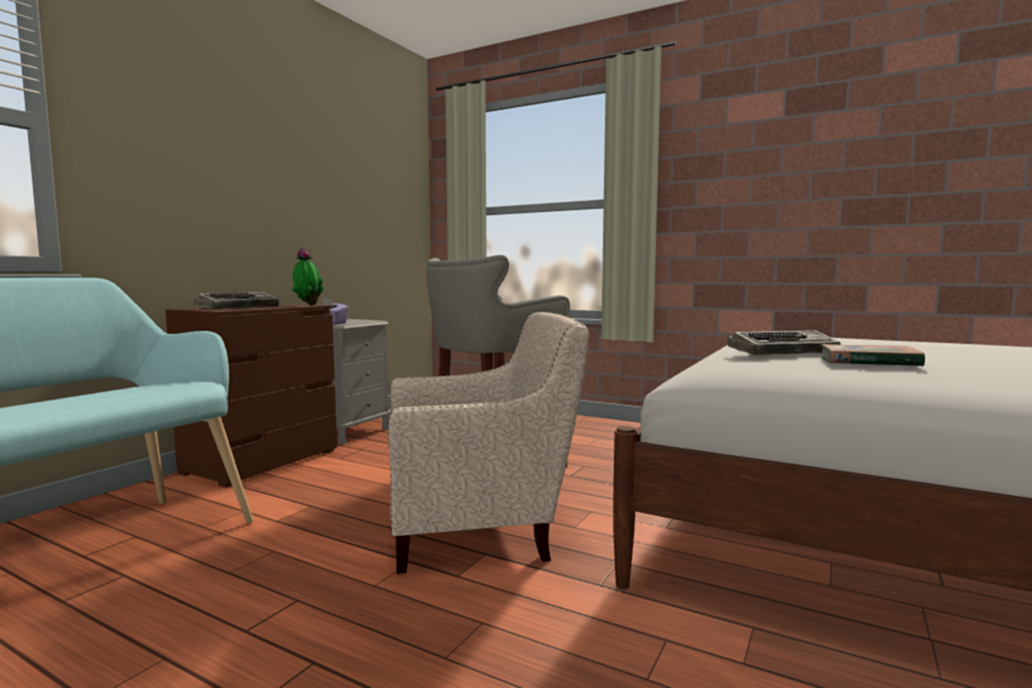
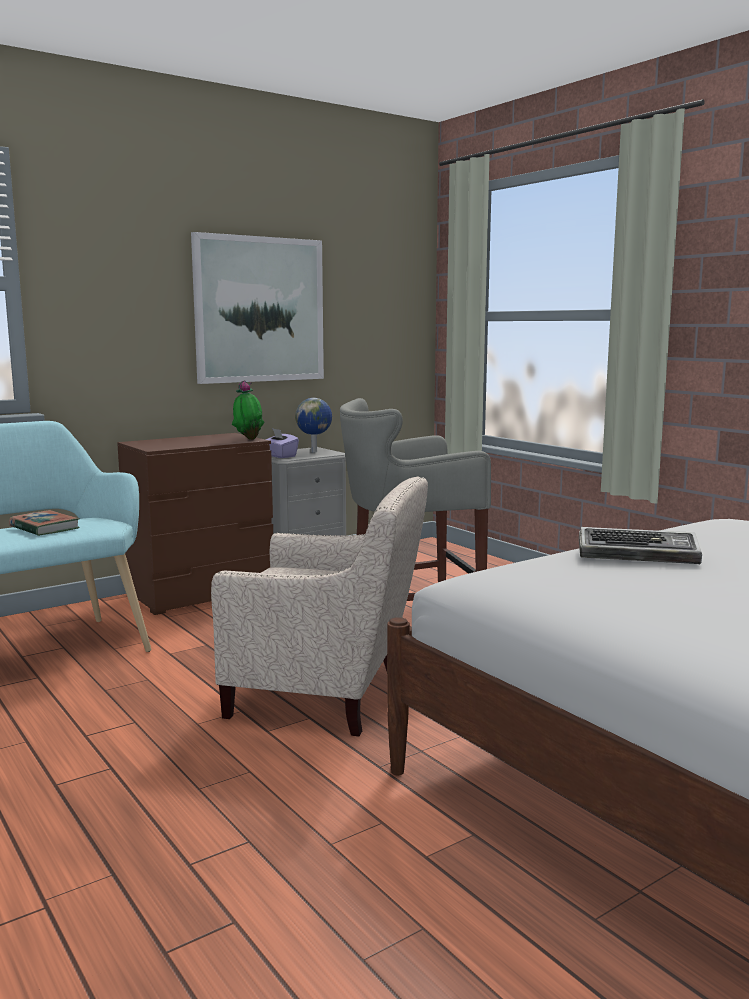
camera: 25 degrees right, 5 degrees up
keyboard [194,292,279,309] -> none
book [820,344,925,366] -> book moved to [9,510,80,536]
none -> picture [191,232,324,384]
none -> globe [295,398,332,452]

